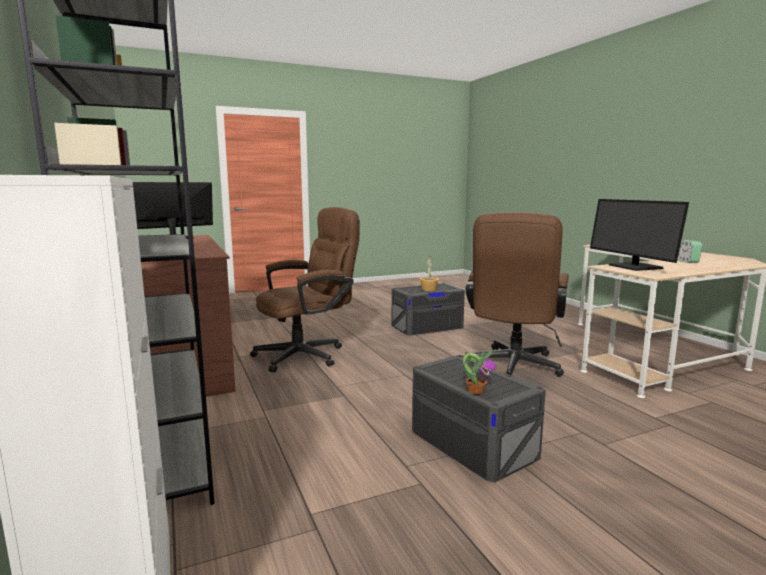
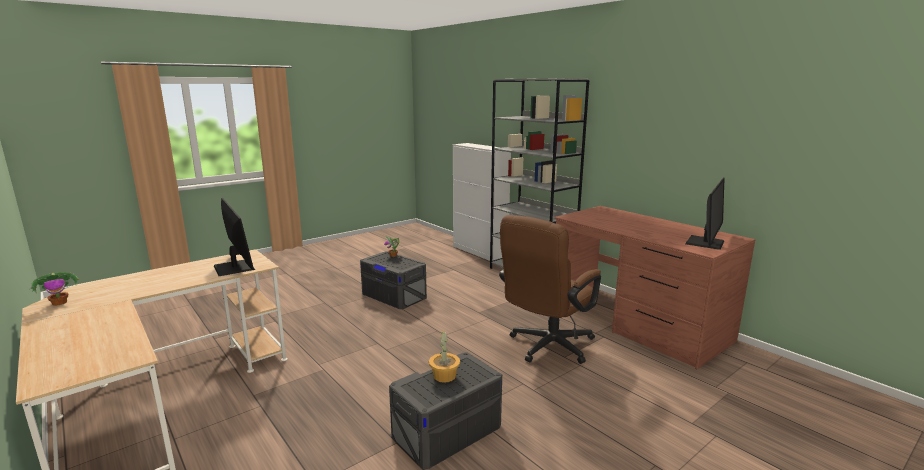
camera: 165 degrees right, 5 degrees up
brown office chair [466,212,569,377] -> none
alarm clock [677,240,702,263] -> none
none -> potted plant [29,272,80,306]

